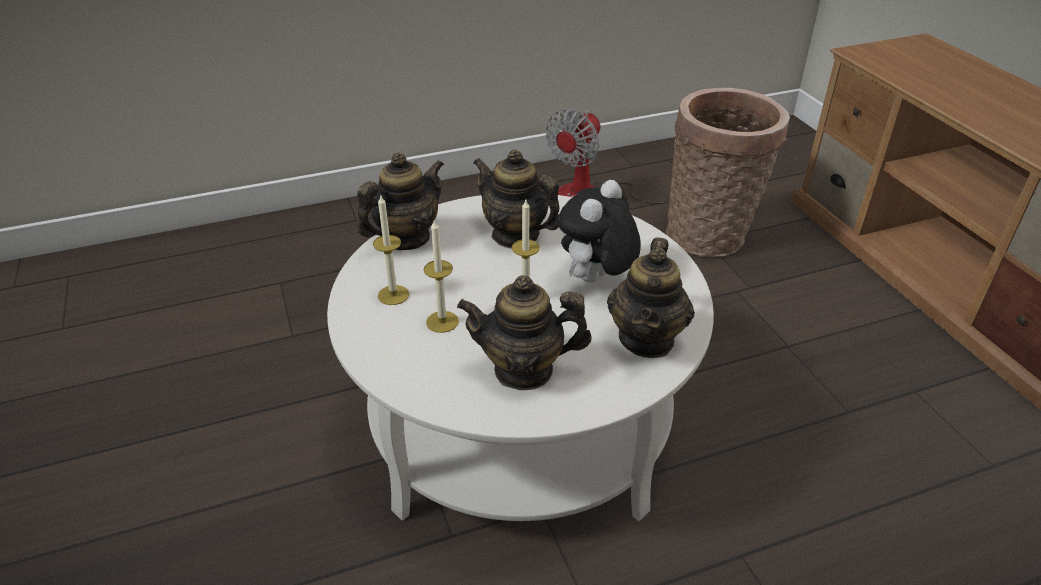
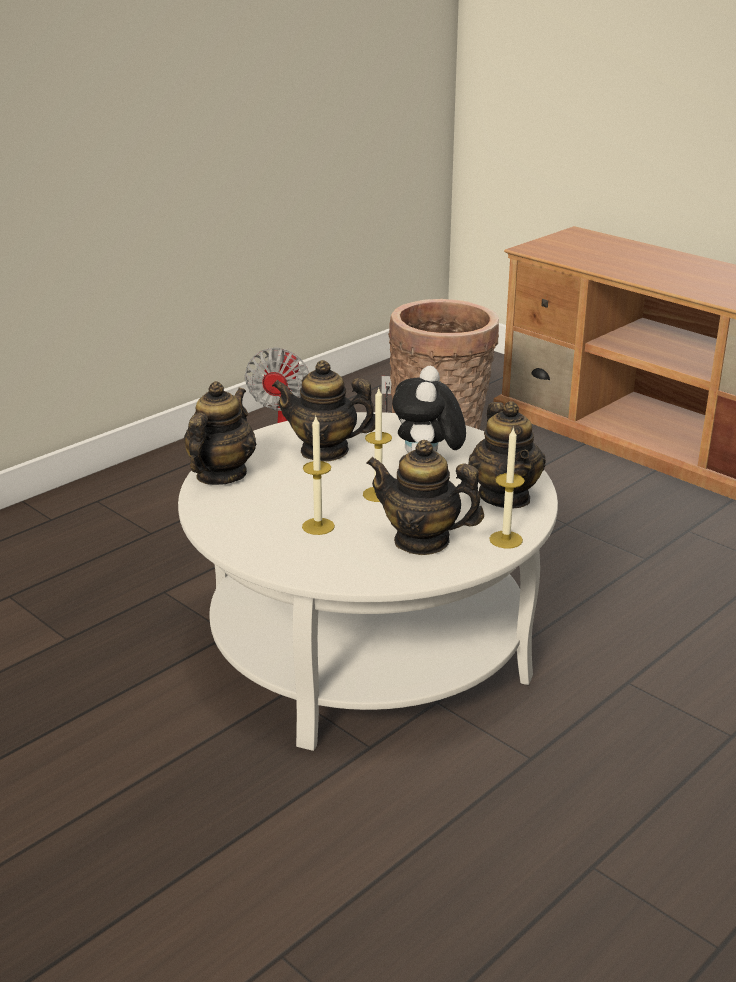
camera: 25 degrees left, 10 degrees down
candle [373,196,409,305] -> candle moved to [489,427,525,549]
teapot [457,275,592,390] -> teapot turned 45 degrees clockwise [366,440,484,555]

